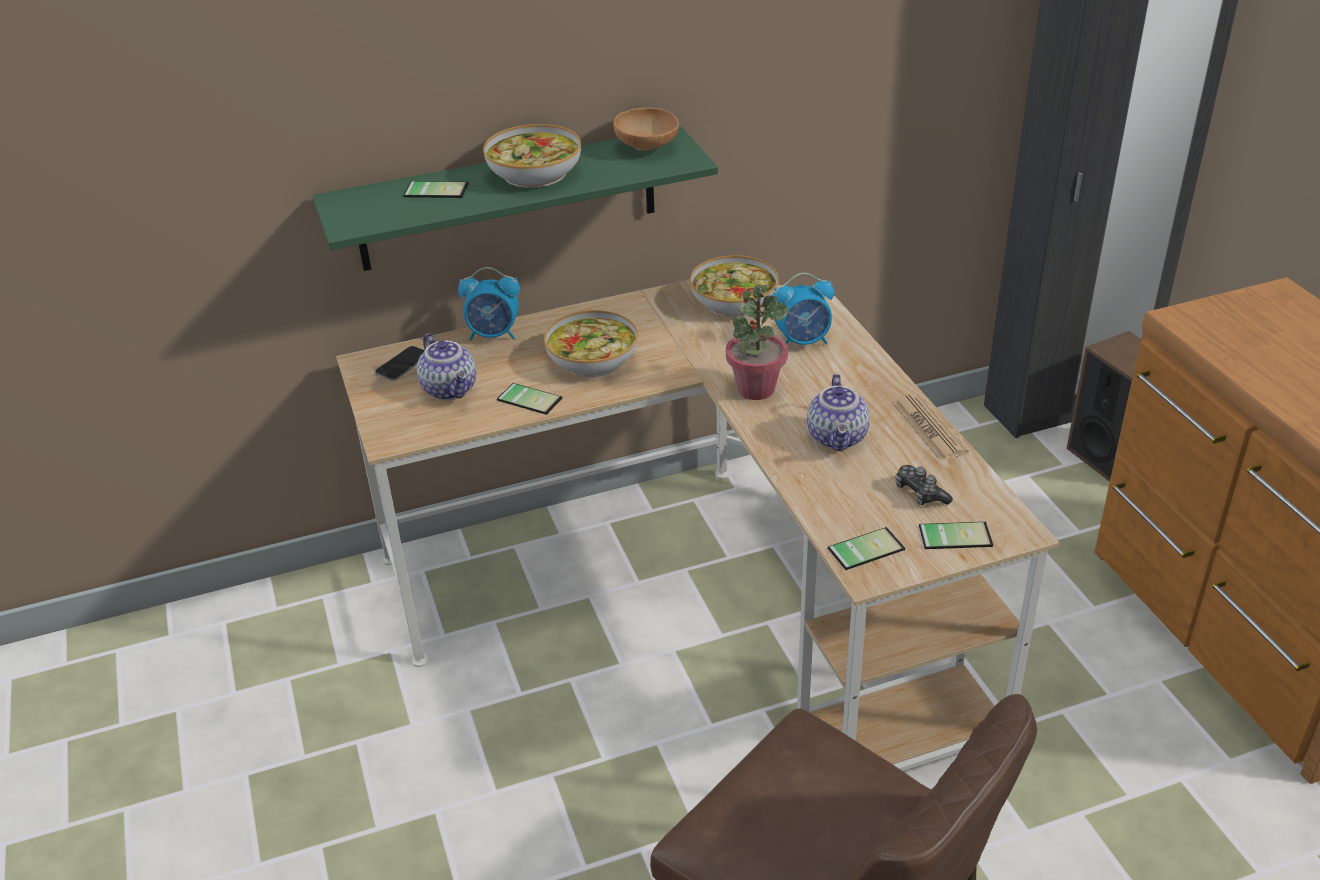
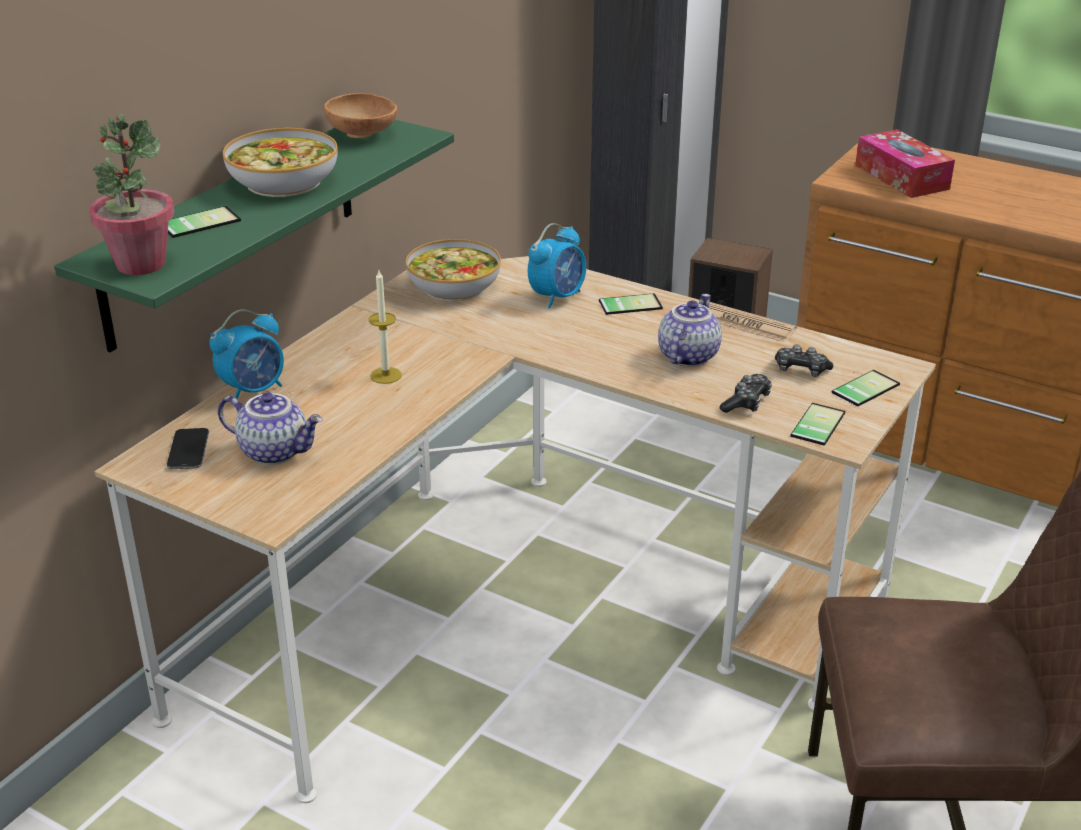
camera: 40 degrees left, 5 degrees down
phone [497,383,562,415] -> phone moved to [599,293,663,315]
bowl [544,310,638,377] -> candle [369,271,402,384]
potted plant [726,284,789,400] -> potted plant moved to [89,114,175,275]
teapot [807,374,870,451] -> teapot turned 120 degrees counterclockwise [658,294,722,367]
none -> game controller [720,374,772,413]
none -> tissue box [855,129,955,198]

